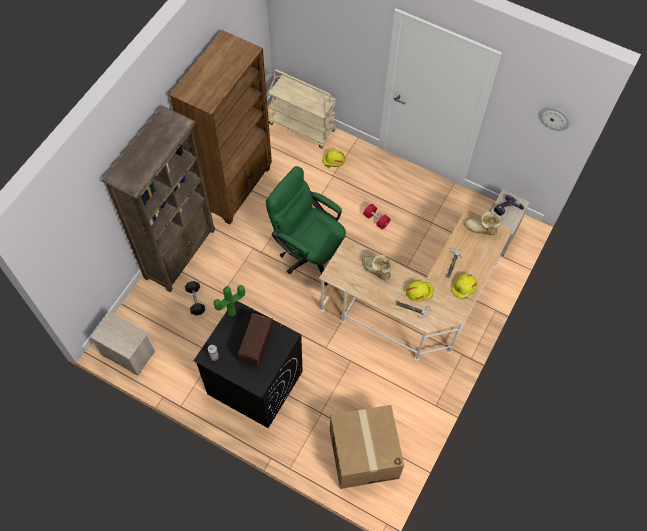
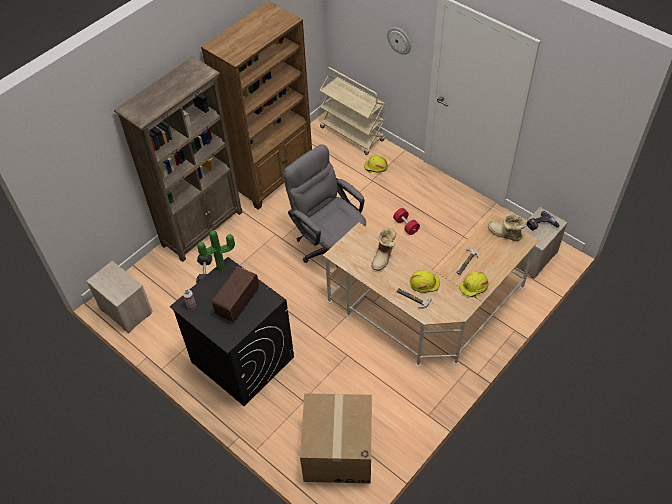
camera: 15 degrees right, 10 degrees down
green office chair [266,166,346,285] -> grey office chair [284,144,366,268]
boot [362,255,393,280] -> boot turned 120 degrees counterclockwise [371,228,396,271]
wall clock [539,107,570,131] -> wall clock moved to [387,27,411,55]

